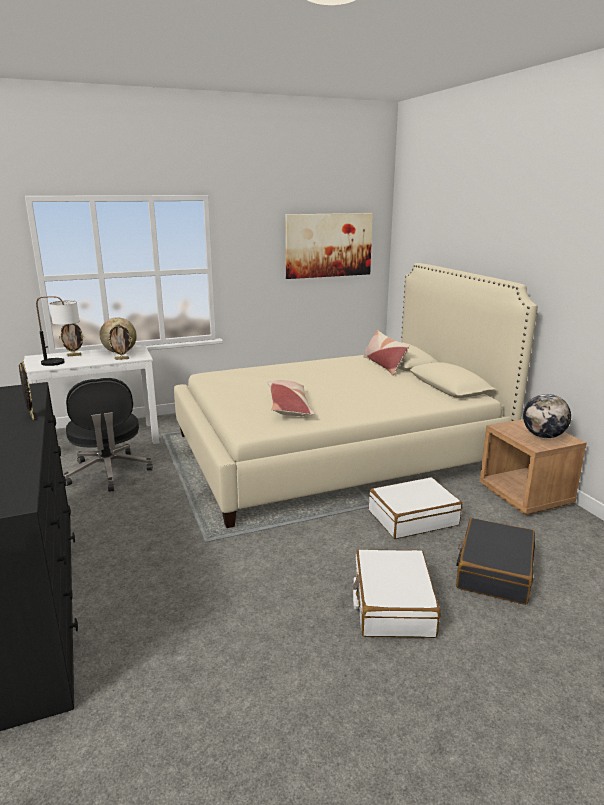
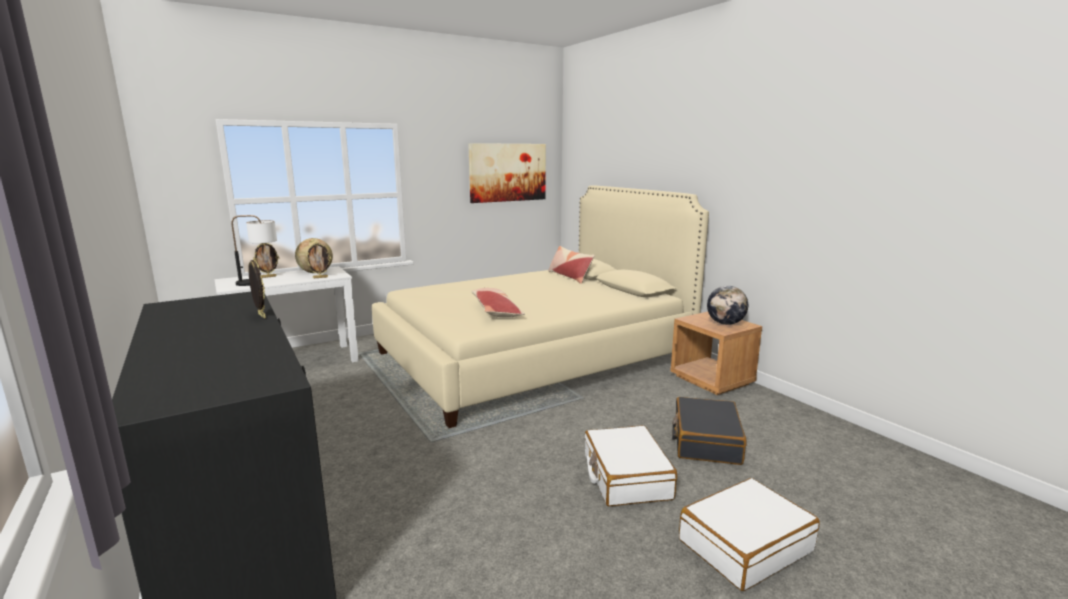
camera: 10 degrees left, 5 degrees down
black office chair [64,378,153,492] -> none
white suitcase [369,477,462,539] -> white suitcase moved to [679,478,820,591]

